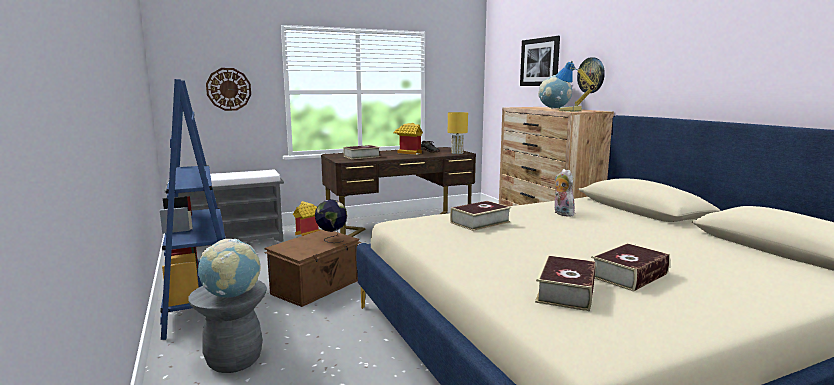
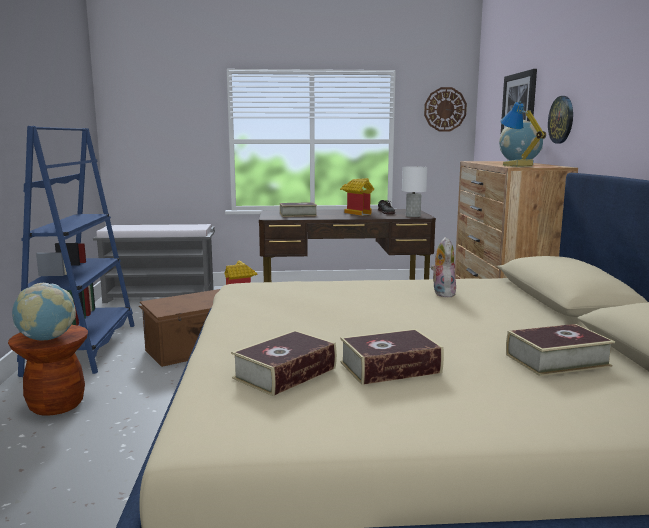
camera: 20 degrees right, 0 degrees up
grey stool [189,280,267,373] -> brown stool [8,325,88,416]
wall clock [206,68,251,111] -> wall clock moved to [424,87,467,131]
globe [315,199,347,243] -> none
yellow table lamp [448,112,468,154] -> white table lamp [402,166,427,217]
book [450,201,511,231] -> book moved to [506,324,615,376]

